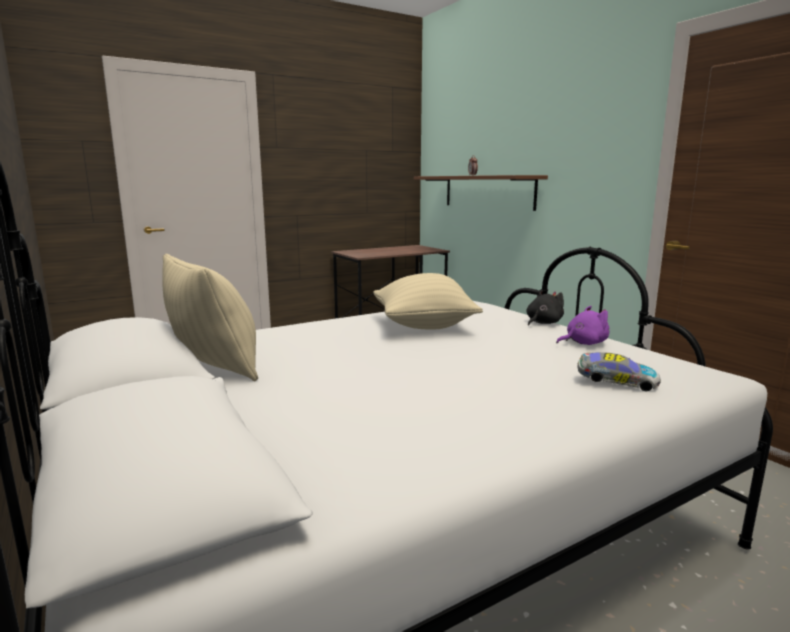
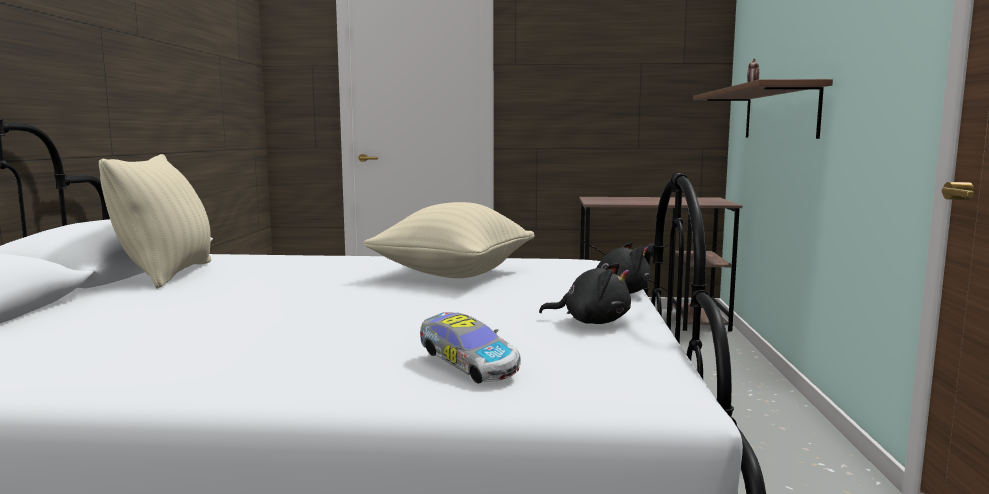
camera: 35 degrees right, 5 degrees down
purple plush toy [556,306,610,345] -> black plush toy [539,263,631,324]

